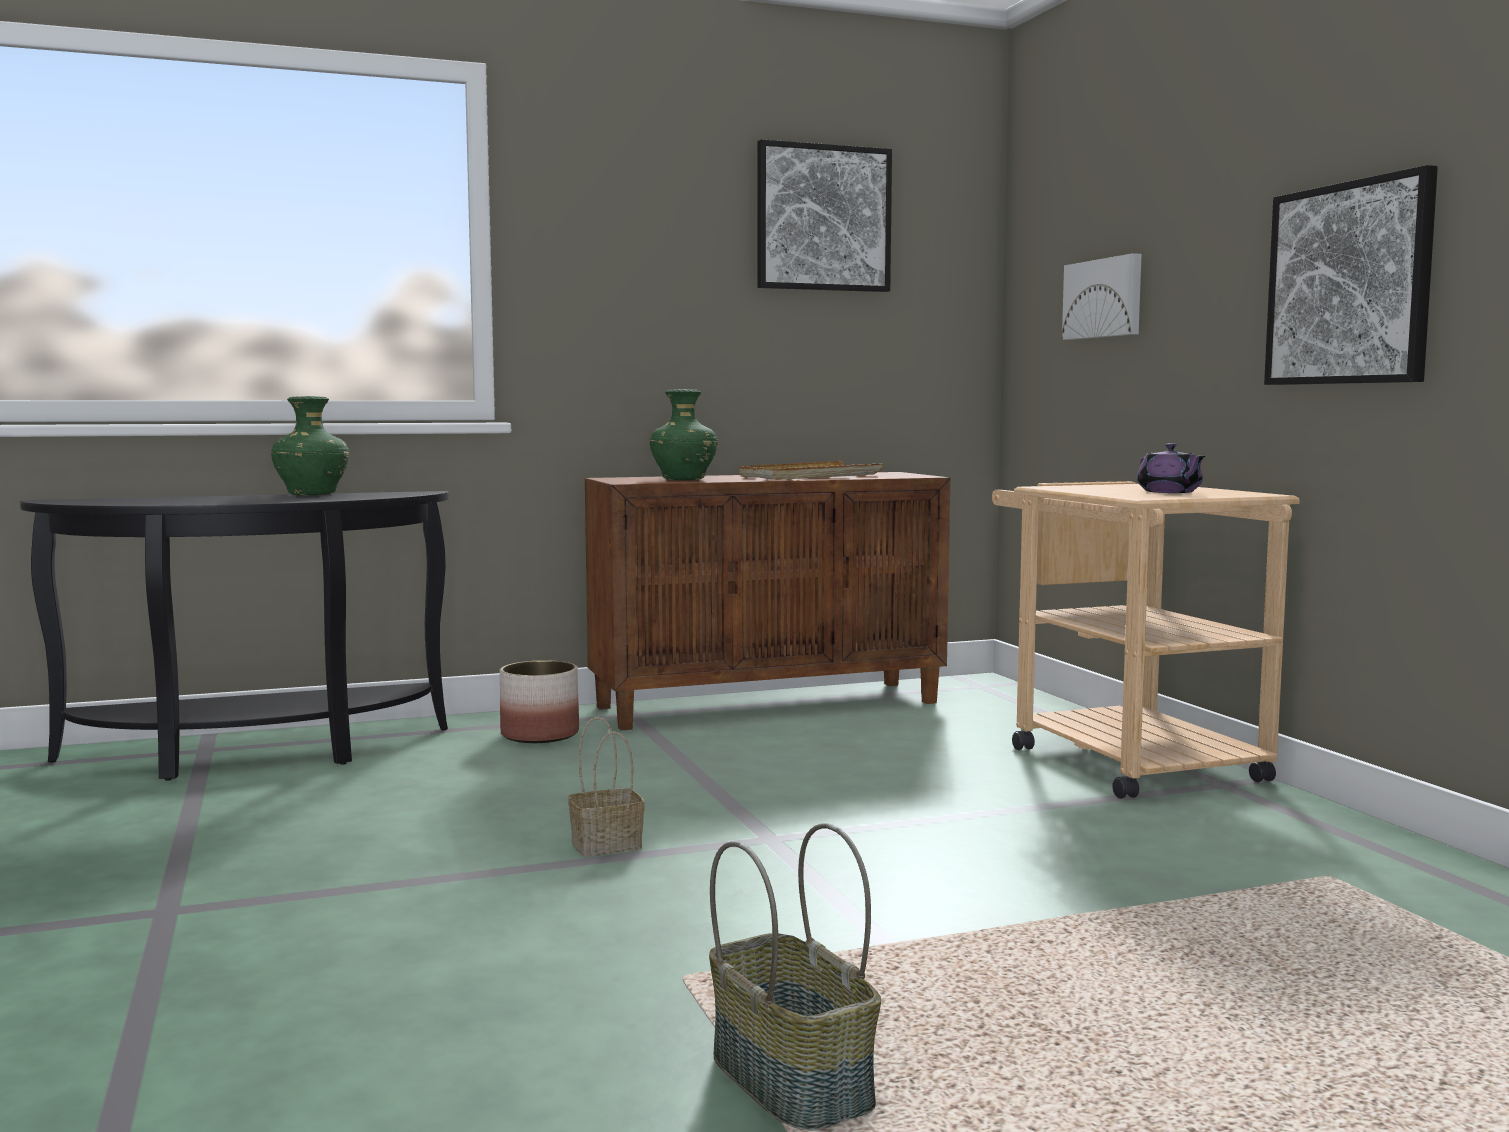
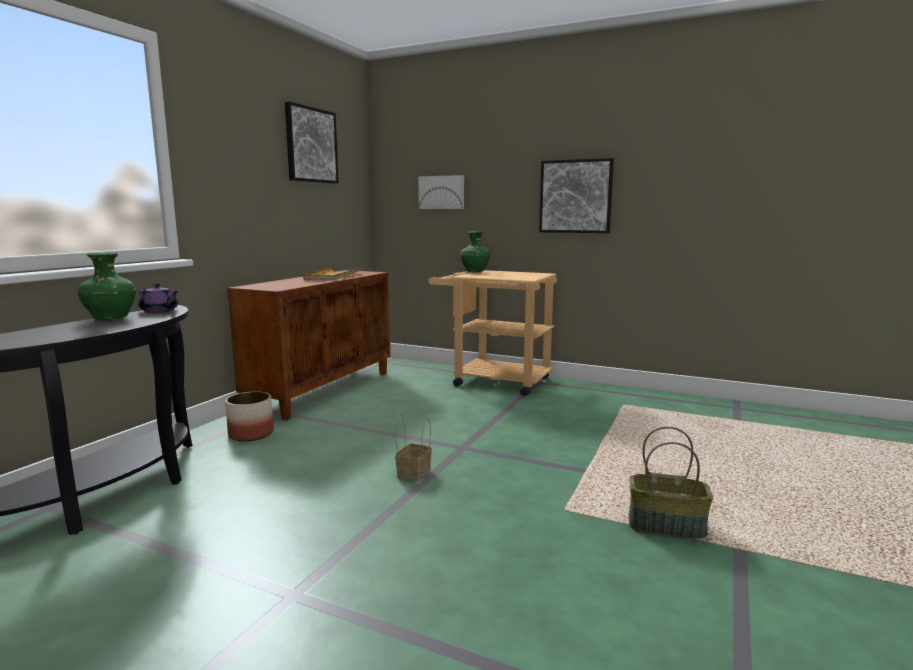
camera: 45 degrees left, 5 degrees up
green vase [650,389,718,480] -> green vase moved to [460,231,490,272]
purple teapot [1137,443,1205,493] -> purple teapot moved to [138,283,179,313]

